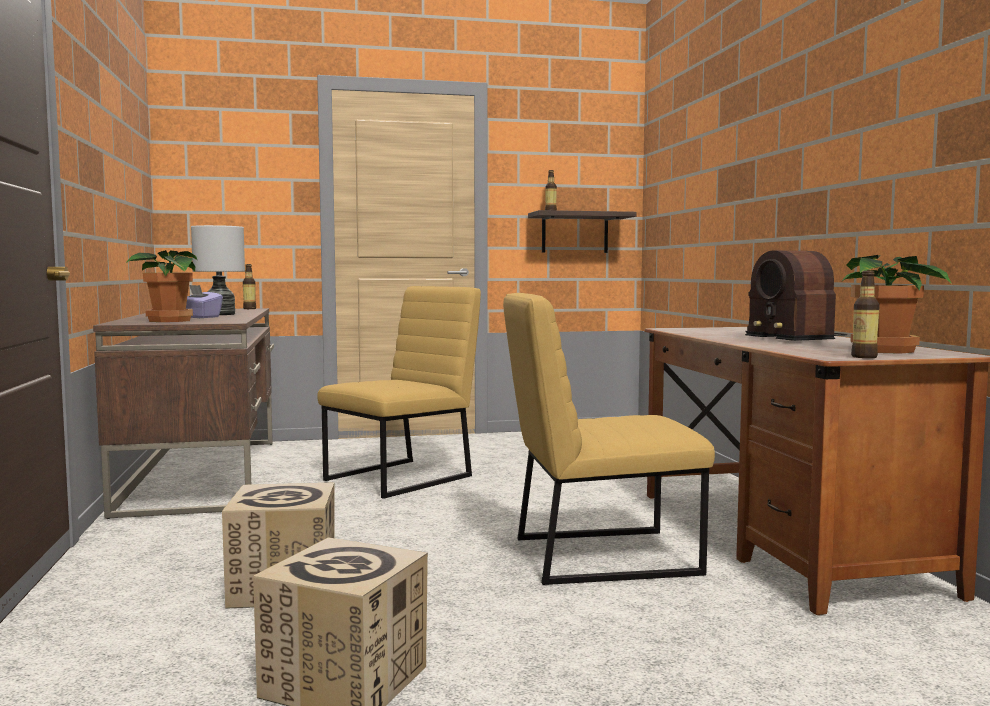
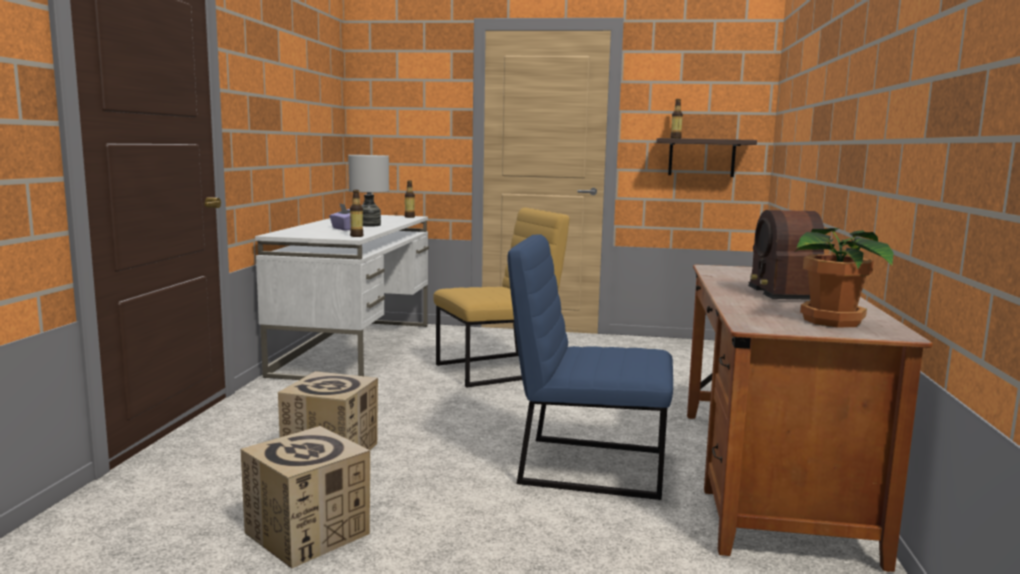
camera: 20 degrees right, 5 degrees up
brown desk [93,308,274,519] -> white desk [255,215,429,380]
potted plant [126,250,197,322] -> none
yellow chair [503,293,715,585] -> blue chair [507,234,673,500]
bottle [851,271,880,358] -> bottle moved to [350,190,364,237]

